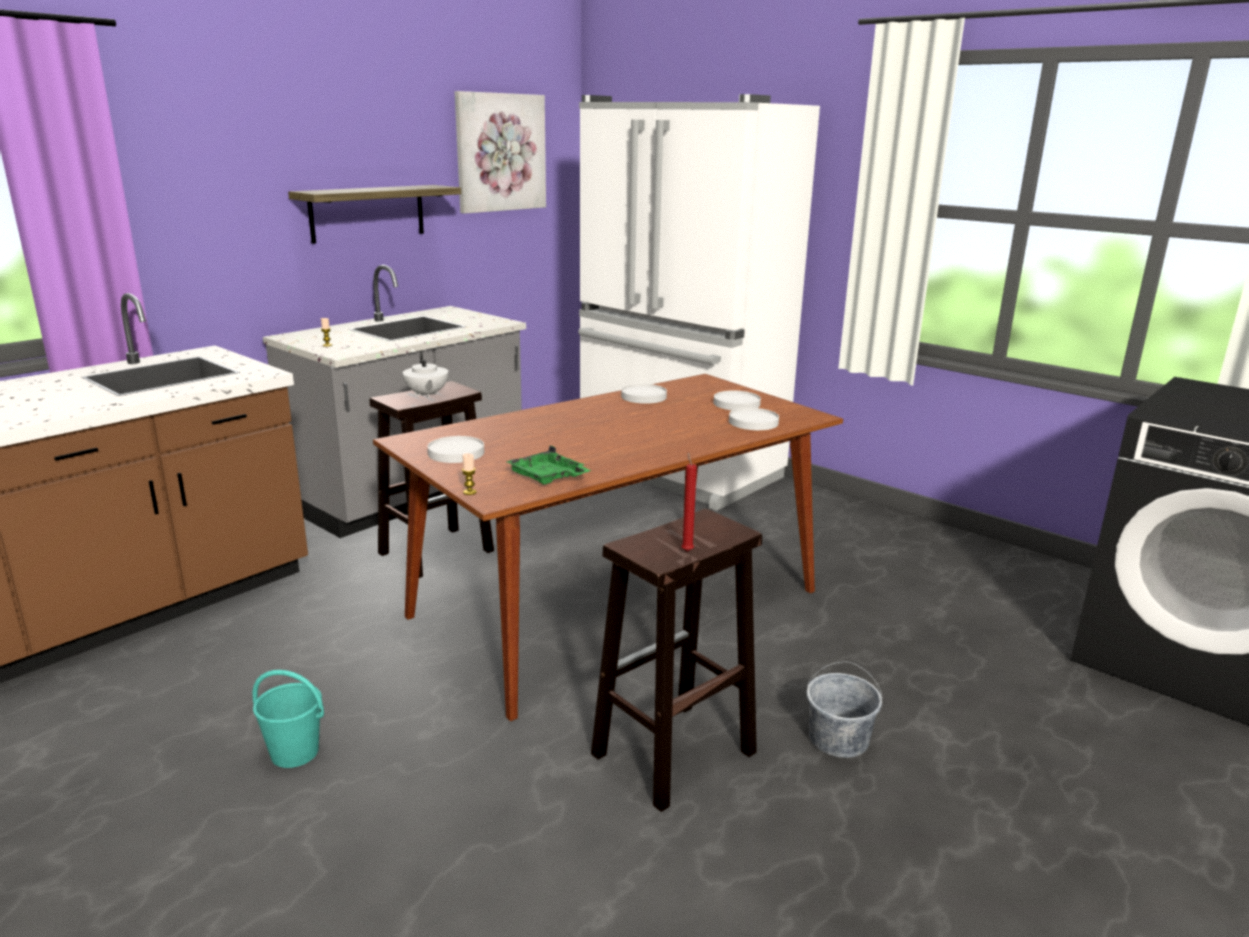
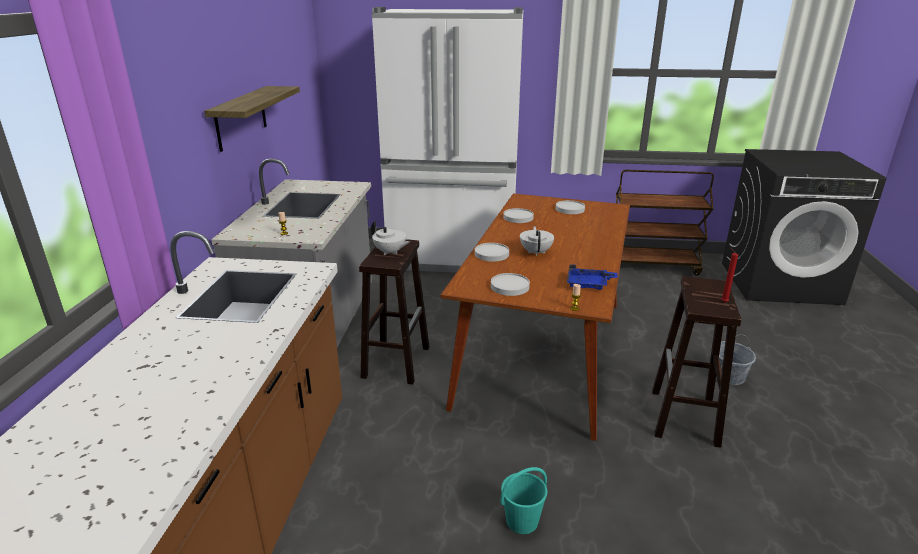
camera: 35 degrees left, 5 degrees up
picture [455,91,546,214] -> none
green tray [506,446,592,485] -> blue tray [567,264,618,290]
white plate [729,408,779,430] -> white plate moved to [475,243,509,262]
none -> white teapot [520,226,554,256]
none -> brown cart [616,170,714,276]

